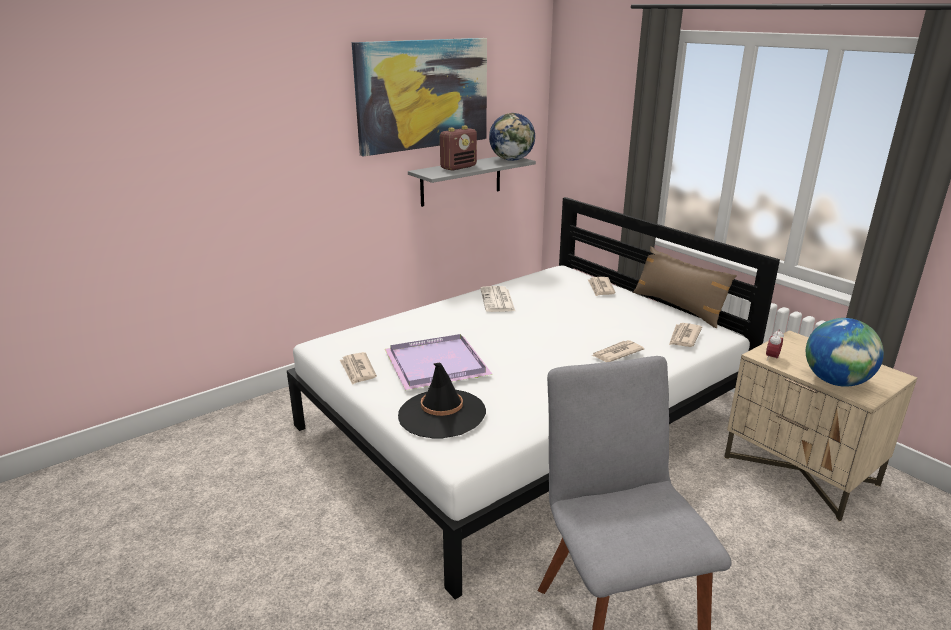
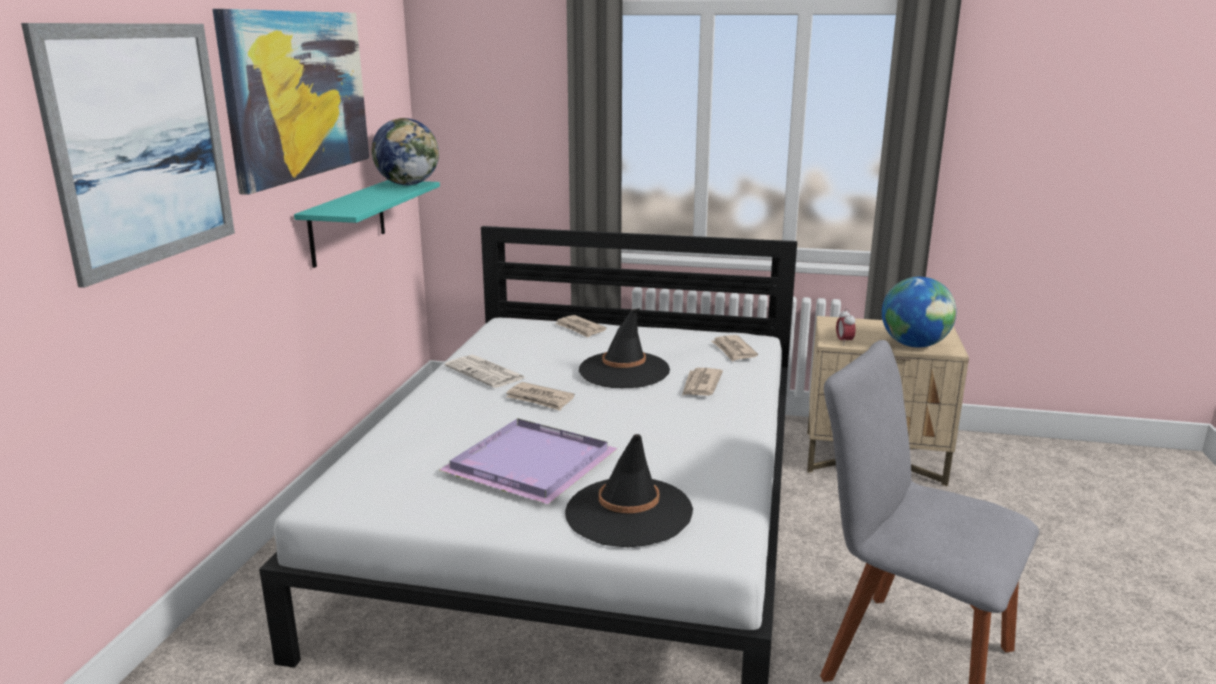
camera: 40 degrees left, 5 degrees down
newspaper [340,352,377,385] -> newspaper moved to [506,382,575,411]
grey shelf [408,156,536,207] -> turquoise shelf [294,180,440,268]
radio [440,126,477,171] -> none
brown pillow [633,246,737,328] -> none
none -> picture [21,23,235,288]
none -> black hat [579,308,670,388]

